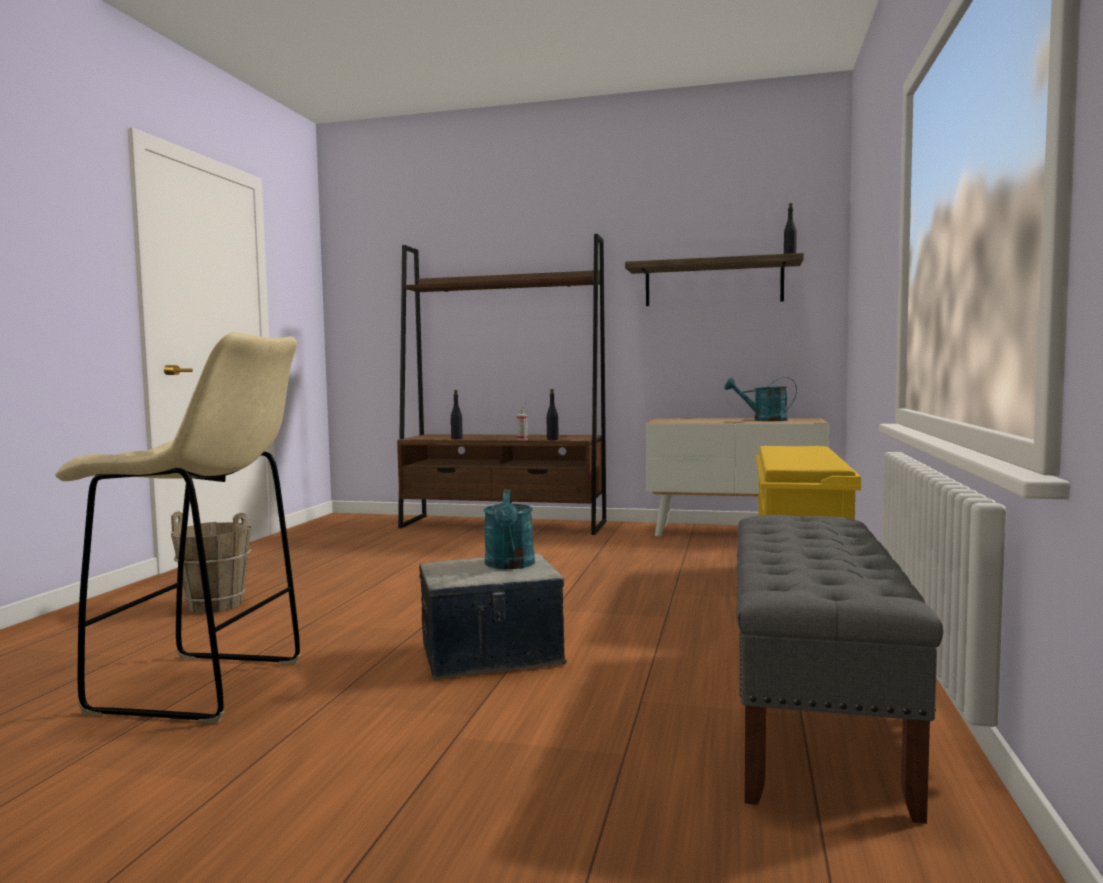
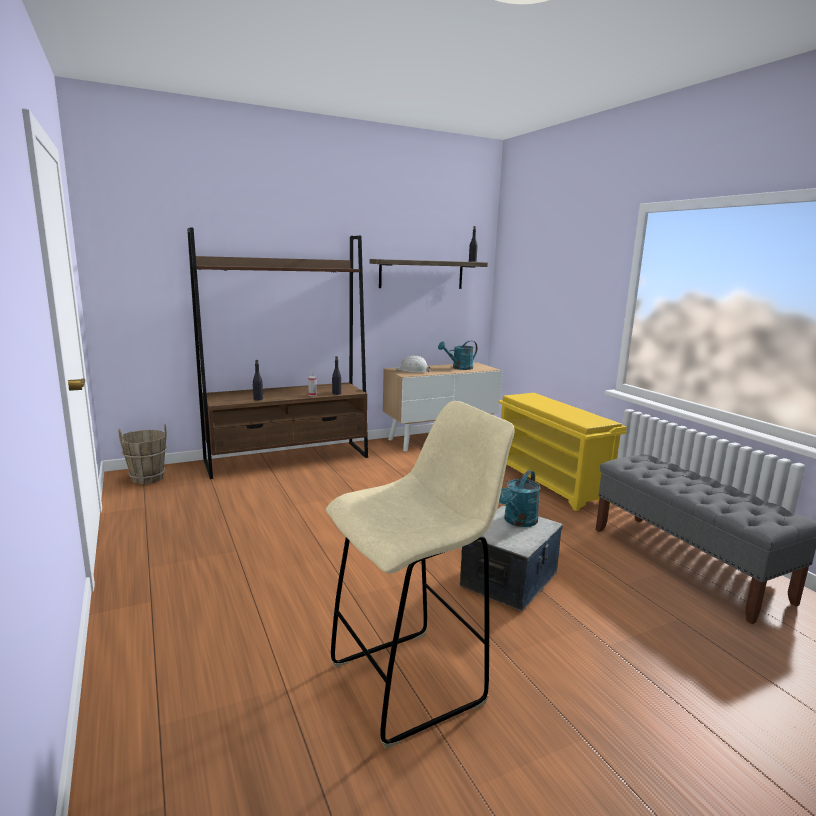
camera: 40 degrees left, 10 degrees up
brown bucket [171,511,251,613] -> brown bucket moved to [118,424,167,484]
turquoise watering can [483,489,535,569] -> turquoise watering can turned 75 degrees clockwise [499,470,540,527]
none -> white hard hat [396,356,431,373]

